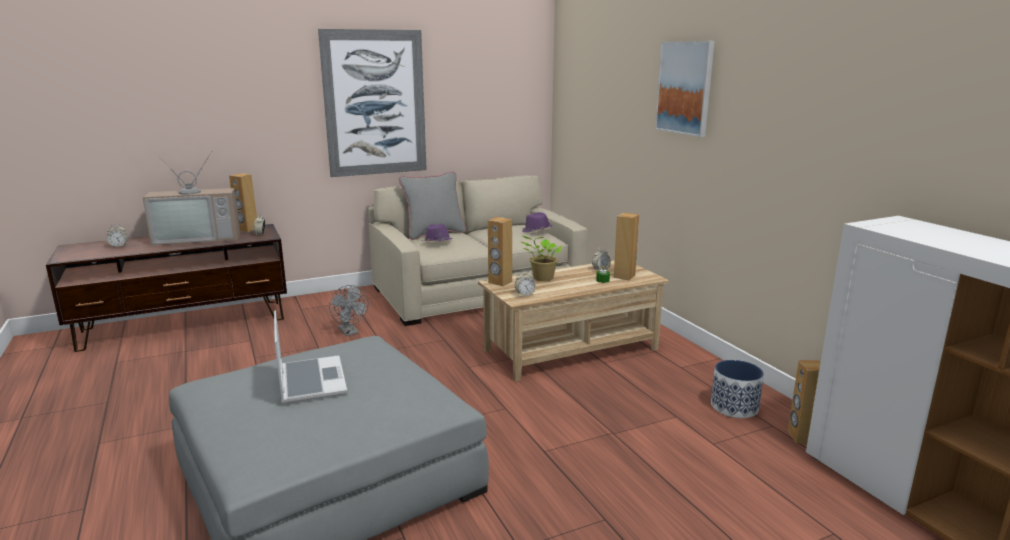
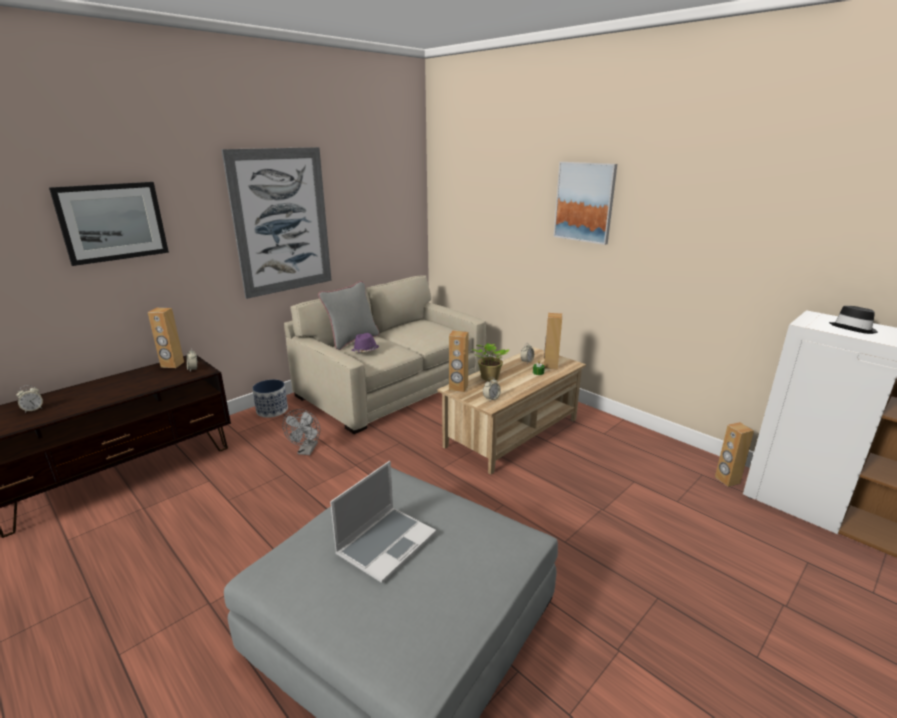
camera: 20 degrees left, 5 degrees up
television [143,151,240,246] -> none
laptop [274,311,347,404] -> laptop turned 75 degrees clockwise [330,461,436,583]
grey fan [329,285,369,336] -> grey fan turned 60 degrees clockwise [282,409,320,455]
purple hat [522,212,552,232] -> none
planter [711,360,764,418] -> planter moved to [252,379,288,418]
none -> picture [49,182,169,266]
none -> black hat [829,306,878,334]

